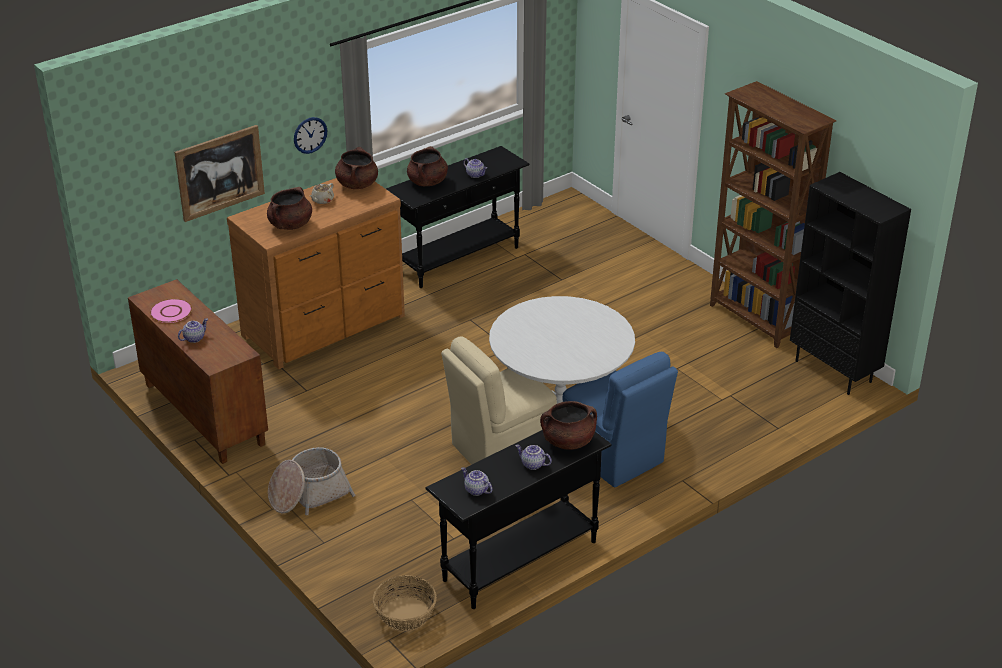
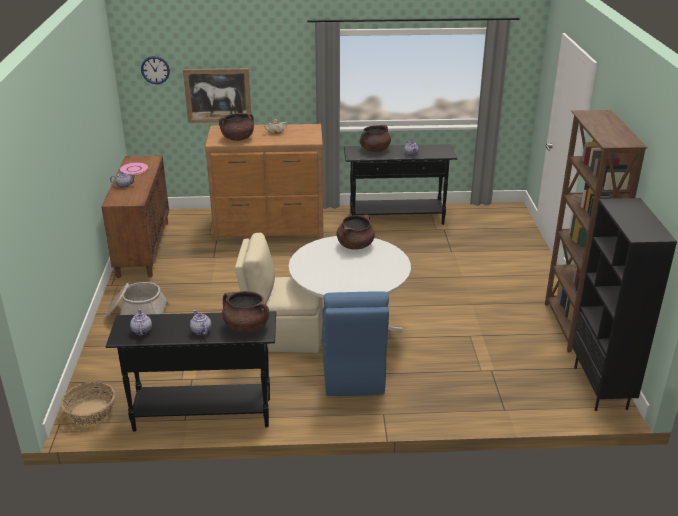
camera: 35 degrees right, 5 degrees down
wall clock [294,117,327,154] -> wall clock moved to [141,56,170,84]
brown cooking pot [335,147,378,189] -> brown cooking pot moved to [337,215,375,250]

